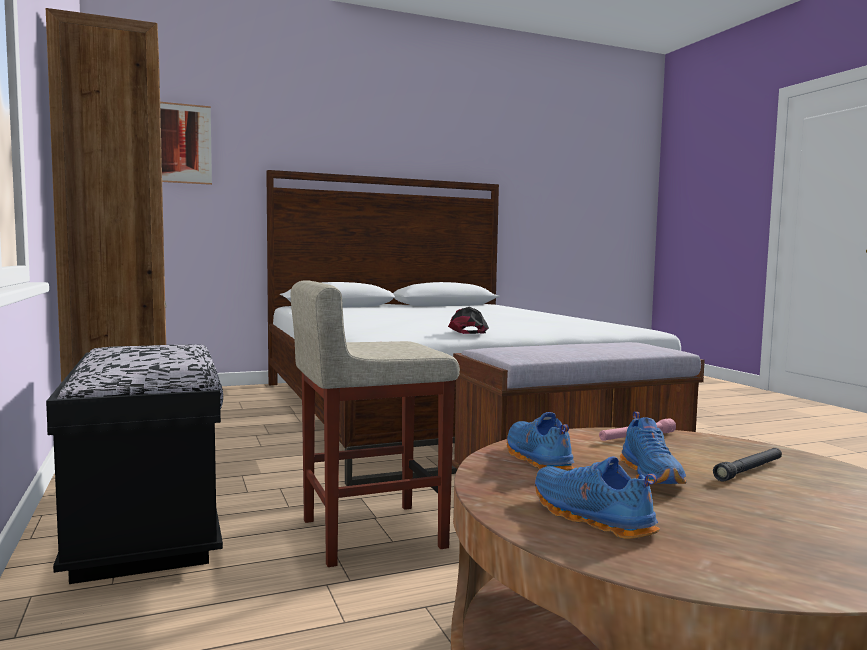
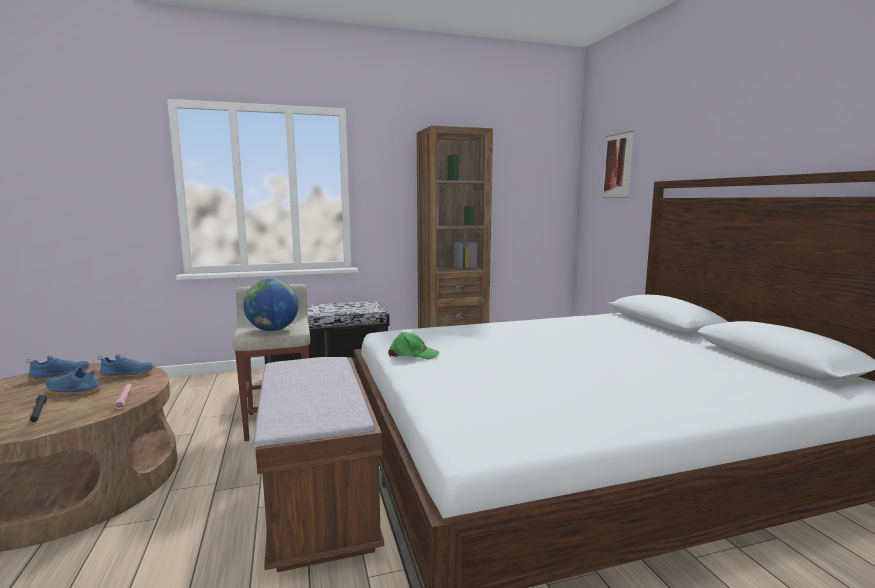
camera: 95 degrees right, 5 degrees up
black cap [448,307,489,334] -> green cap [388,332,439,360]
none -> globe [243,279,299,331]

